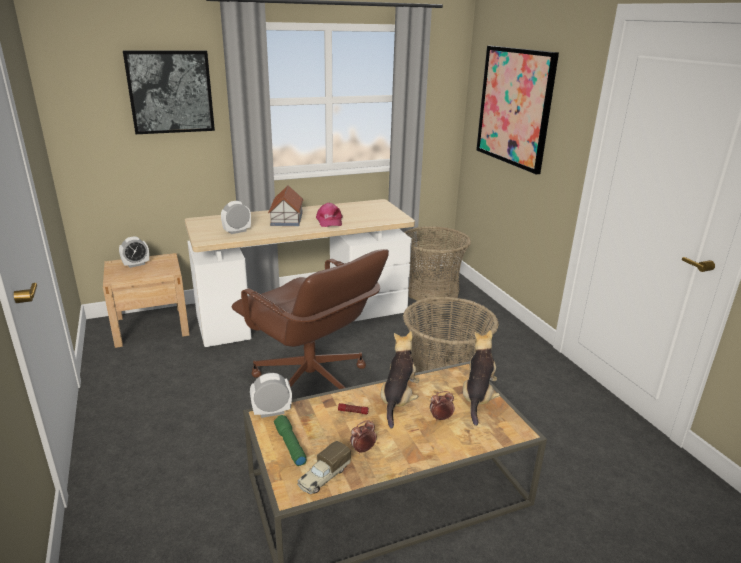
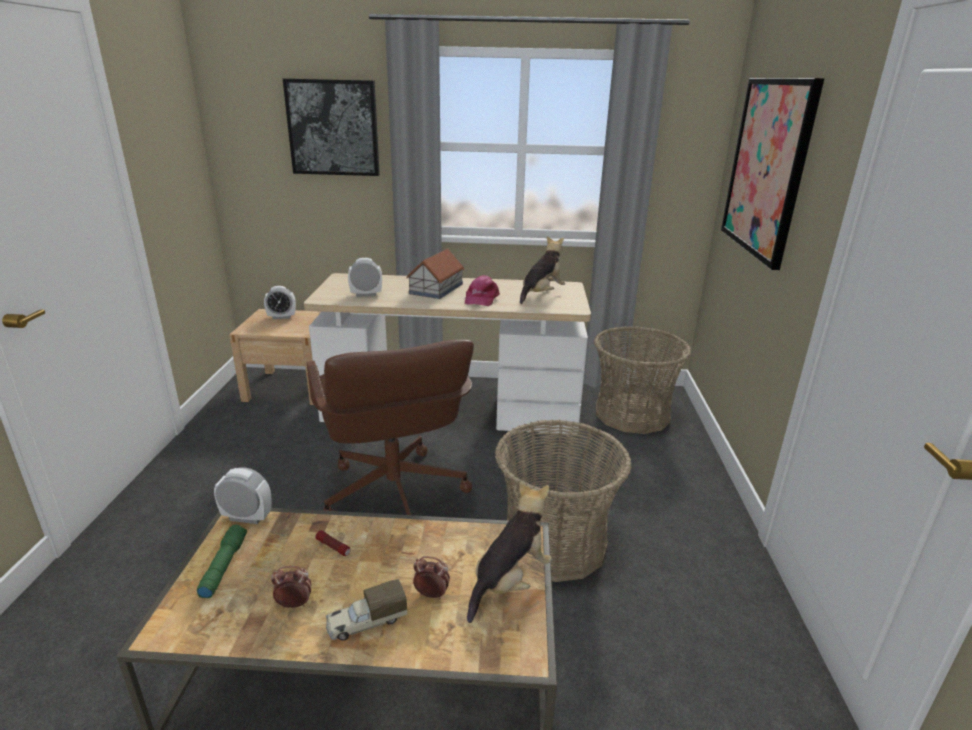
camera: 25 degrees right, 0 degrees up
toy truck [297,441,351,494] -> toy truck moved to [326,579,407,641]
plush toy [381,331,419,428] -> plush toy moved to [520,236,565,304]

